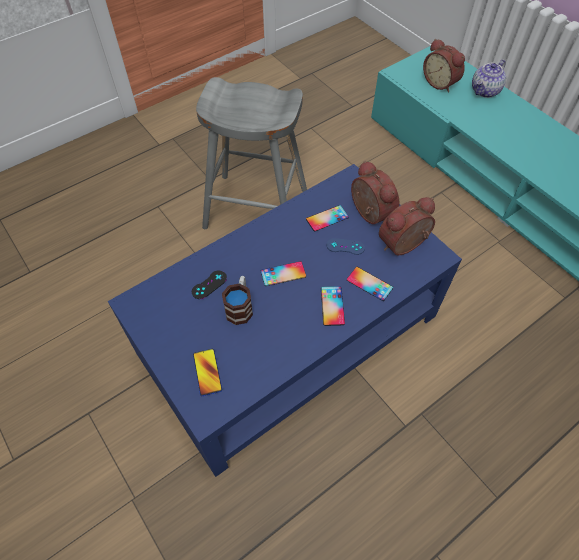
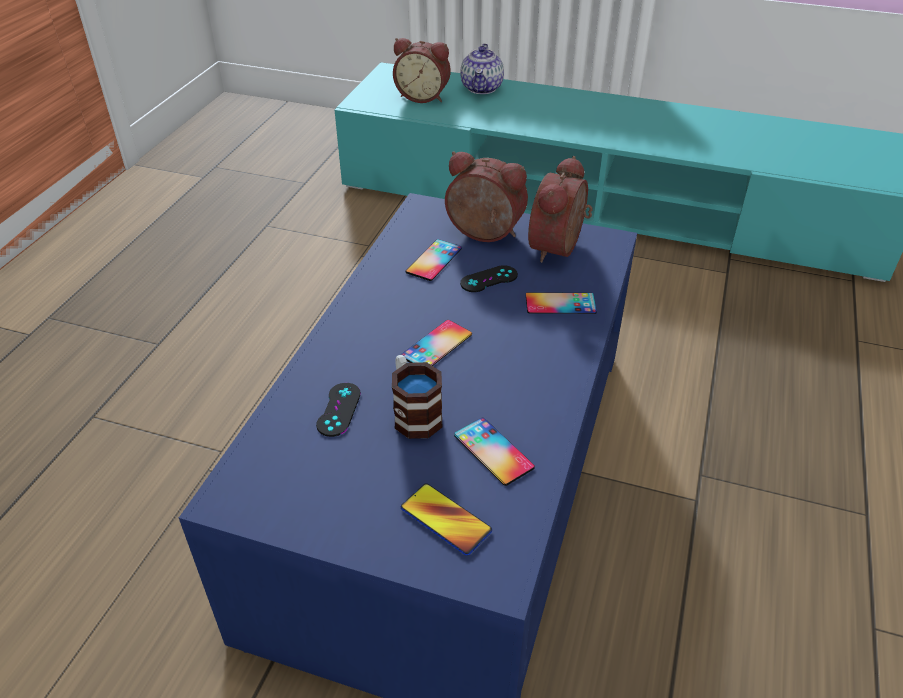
camera: 35 degrees left, 15 degrees down
grey stool [196,77,307,229] -> none
phone [321,286,345,326] -> phone moved to [454,418,535,486]
blue game controller [326,238,365,255] -> black game controller [460,265,518,292]

